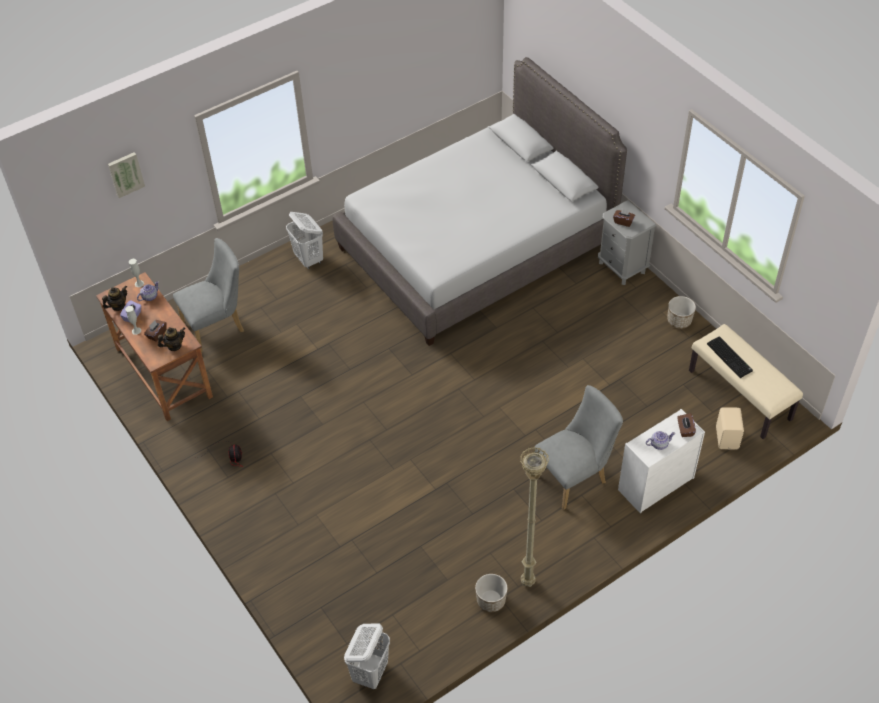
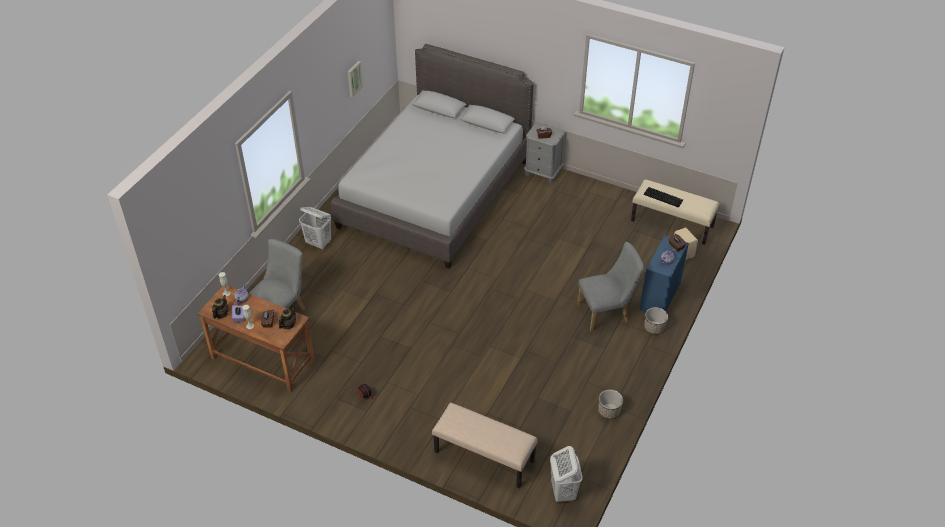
camera: 30 degrees left, 5 degrees down
picture [108,152,145,198] -> picture moved to [348,61,363,97]
beige floor lamp [520,447,549,587] -> none
grey chair [534,385,623,510] -> grey chair turned 45 degrees clockwise [577,242,644,332]
white dresser [618,409,705,513] -> blue dresser [639,235,689,312]
planter [667,296,696,329] -> planter moved to [644,307,668,334]
none -> beige bench [432,403,538,488]

